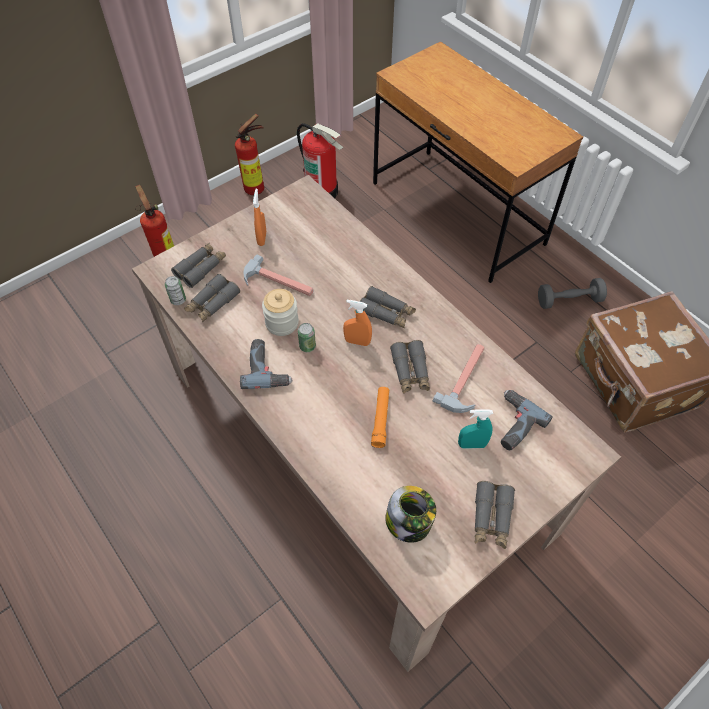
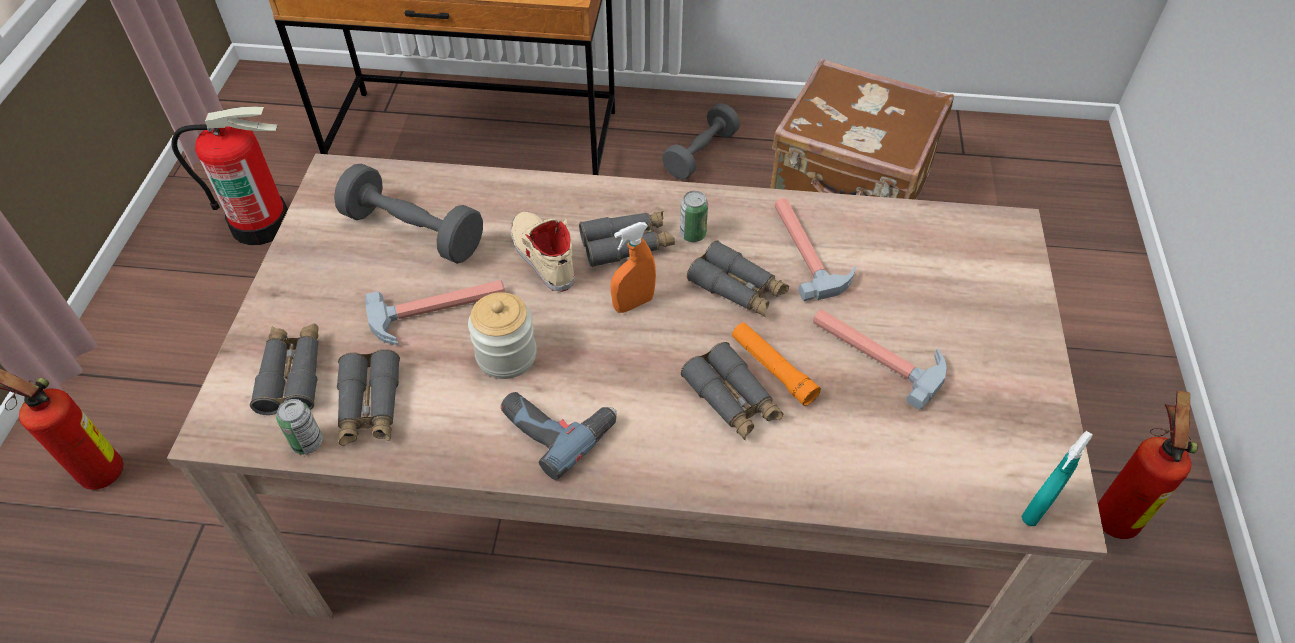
camera: 45 degrees left, 5 degrees down
fire extinguisher [235,114,264,195] -> fire extinguisher moved to [1098,391,1198,539]
orange spray bottle [253,189,266,246] -> none
can [298,323,316,352] -> can moved to [680,191,708,242]
jar [385,486,436,543] -> none
turquoise spray bottle [458,409,493,449] -> turquoise spray bottle moved to [1021,431,1093,526]
grey binoculars [475,481,515,549] -> grey binoculars moved to [681,342,783,440]
power drill [501,390,553,450] -> none
none -> grey dumbbell [334,163,483,264]
none -> beige shoe [511,212,575,292]
none -> hammer [813,309,946,410]

